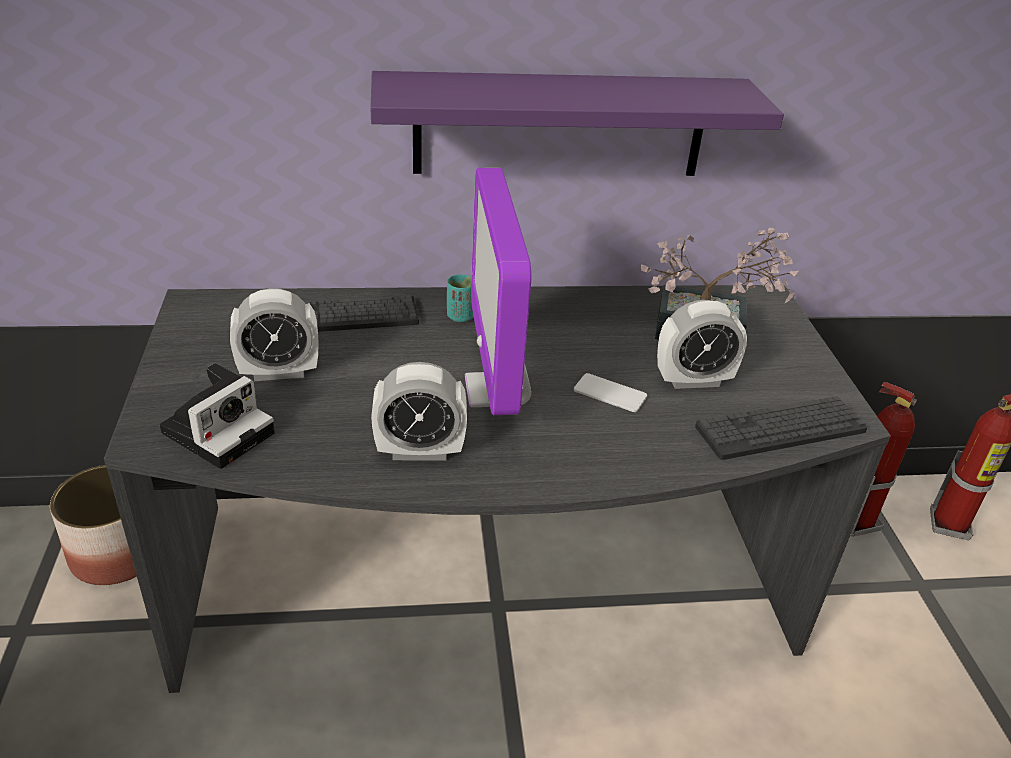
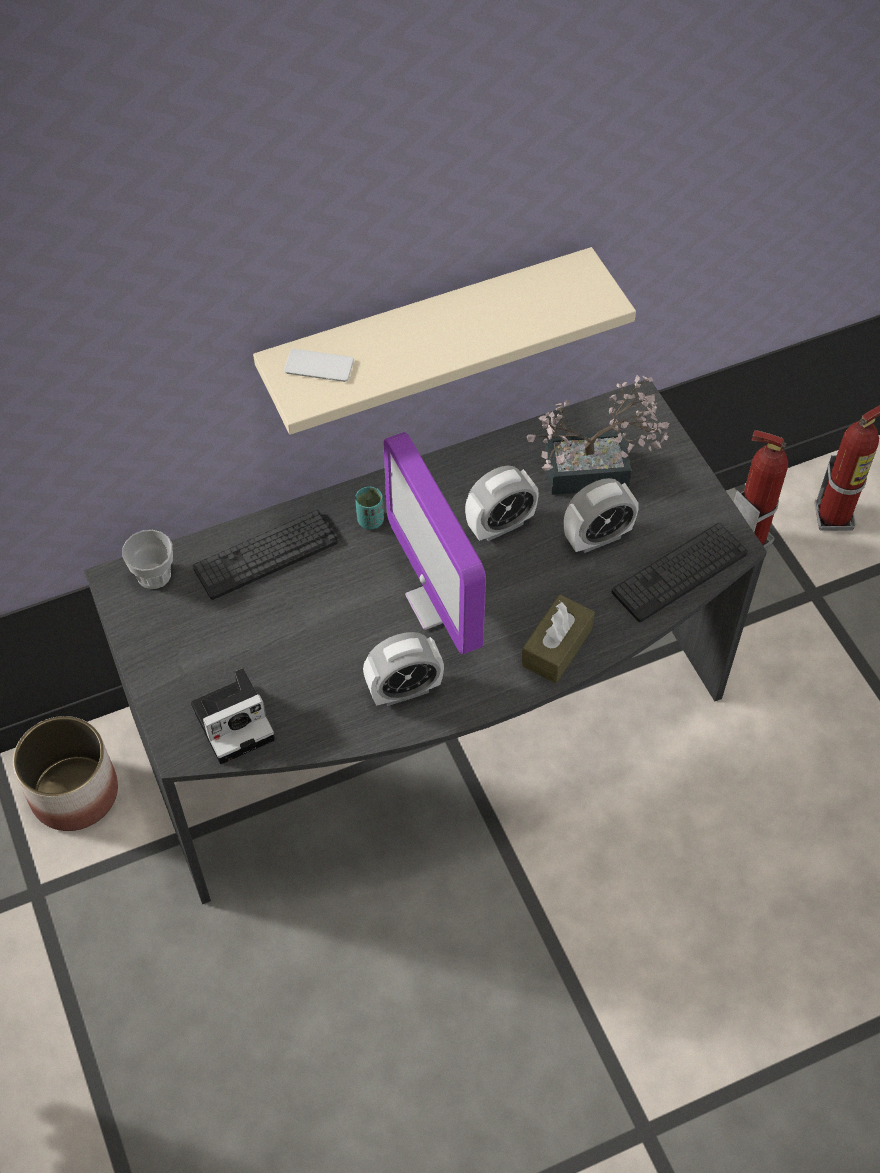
camera: 15 degrees left, 20 degrees up
camera [160,363,275,469] -> camera turned 45 degrees clockwise [191,668,275,764]
alarm clock [230,288,319,381] -> alarm clock moved to [465,466,539,541]
purple shelf [370,71,784,176] -> beige shelf [253,247,636,435]
phone [574,373,647,412] -> phone moved to [284,349,354,382]
none -> cup [122,530,173,589]
none -> brown tissue box [521,595,595,683]

